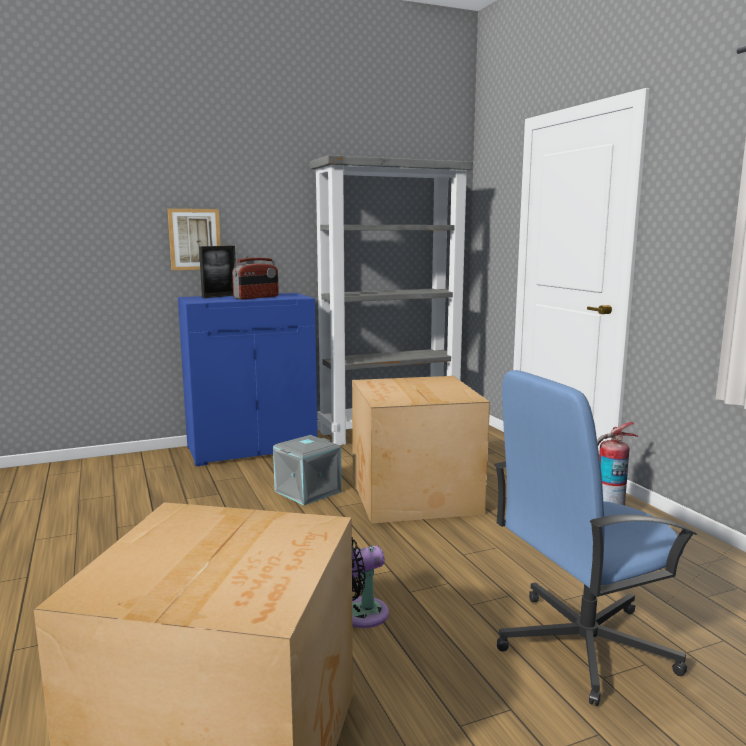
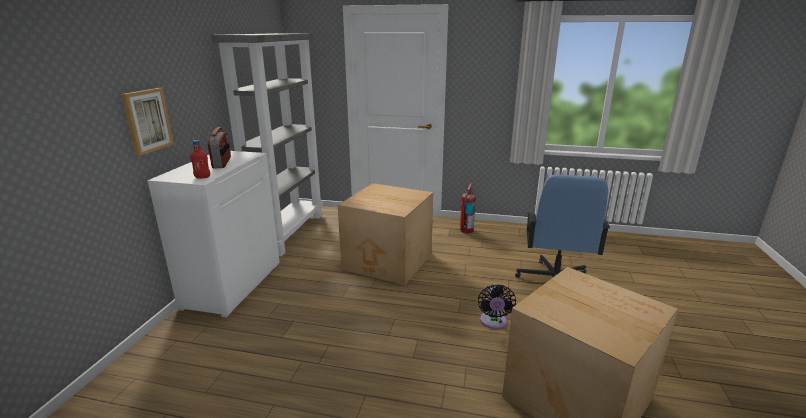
camera: 55 degrees left, 10 degrees up
blue cabinet [178,293,318,466] -> white cabinet [147,151,280,318]
picture frame [199,246,236,298] -> none
grey storage box [273,435,342,506] -> none
none -> red bottle [190,140,210,179]

